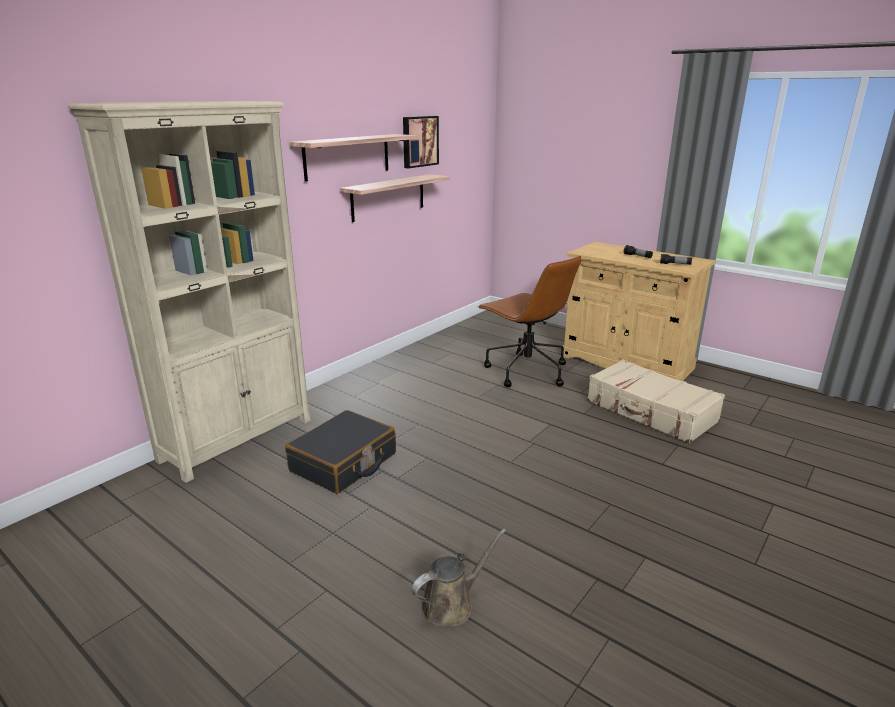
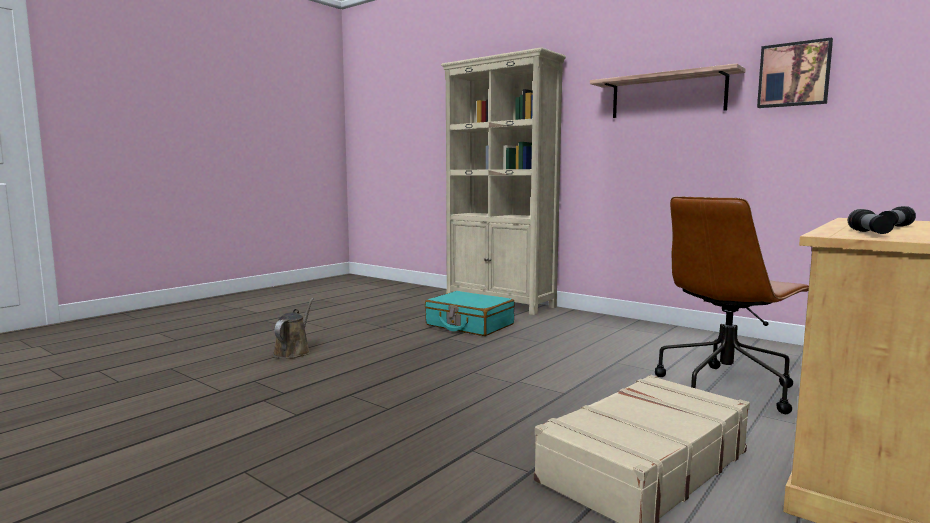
camera: 90 degrees right, 15 degrees down
black suitcase [285,410,396,494] -> turquoise suitcase [425,291,515,336]
shelf [340,174,450,222] -> none
brown watering can [412,529,506,626] -> brown watering can turned 135 degrees counterclockwise [273,298,314,359]

